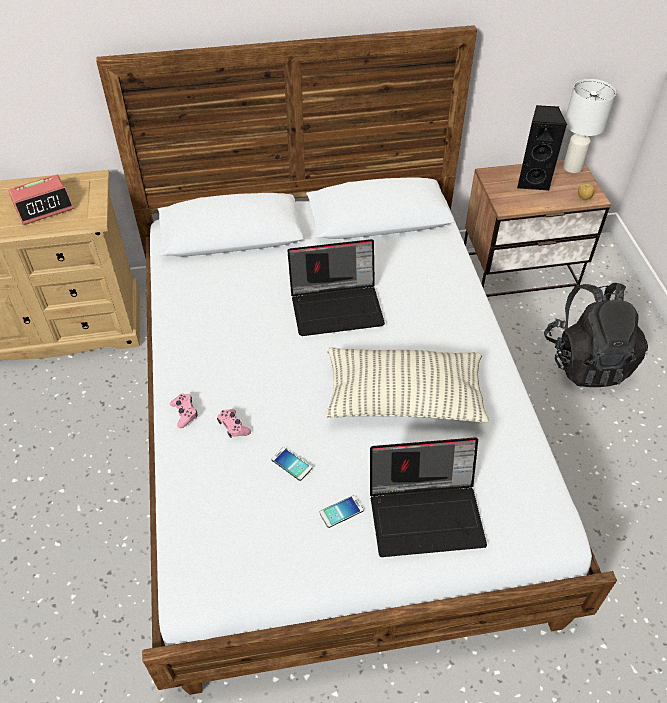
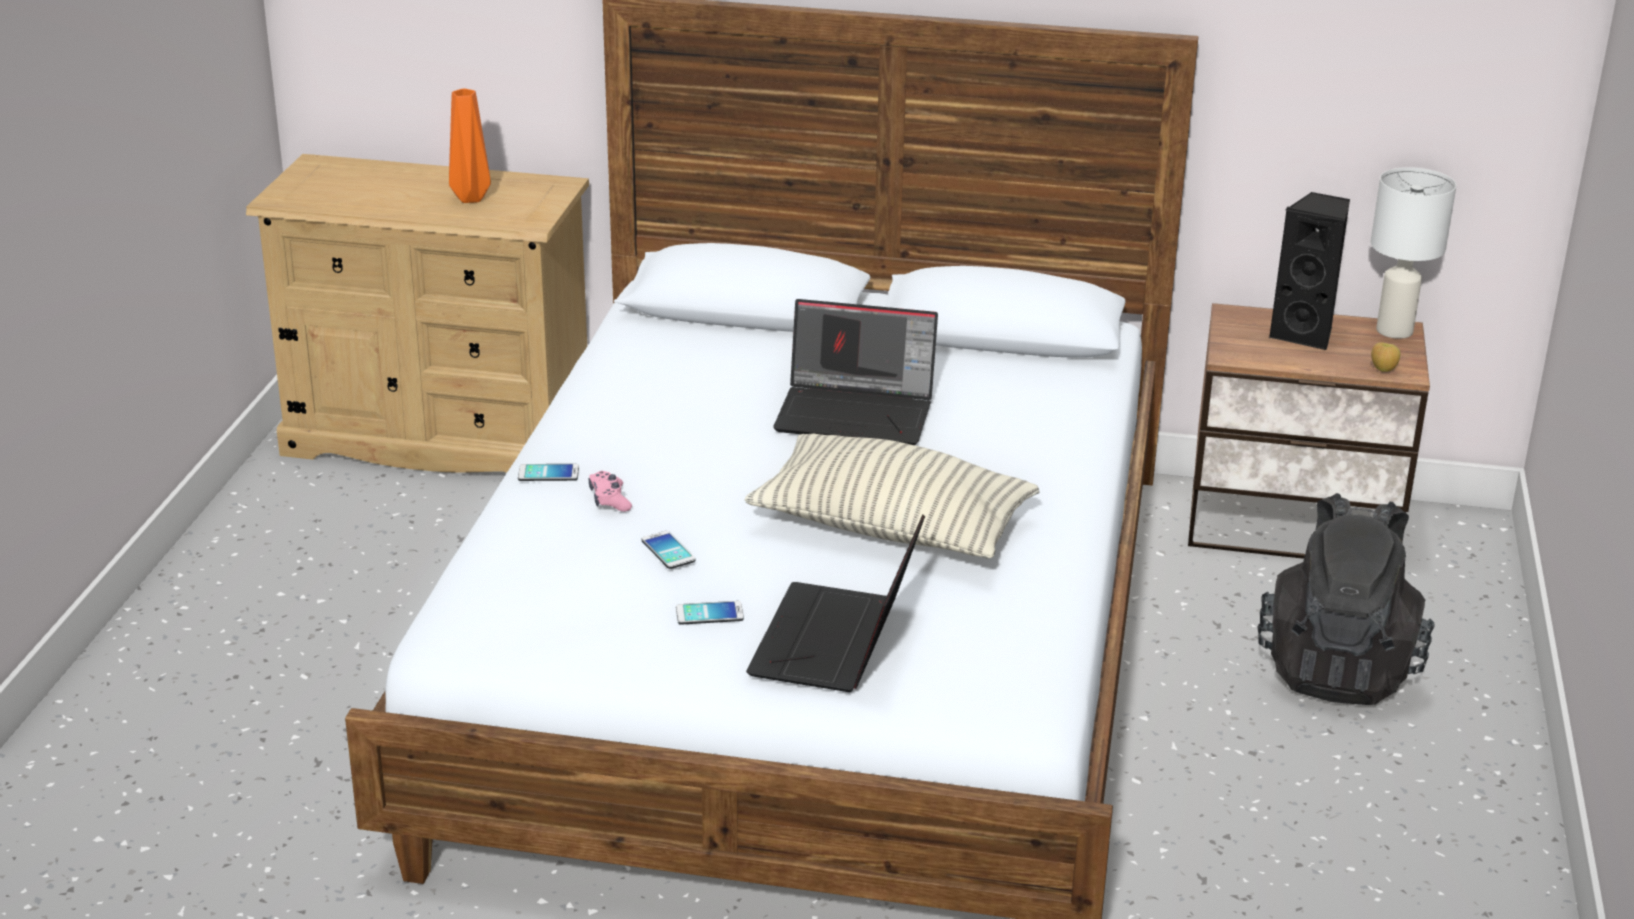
camera: 20 degrees right, 20 degrees down
alarm clock [8,175,74,225] -> orange vase [449,88,491,203]
pink game controller [170,394,197,428] -> phone [518,464,579,481]
laptop [370,437,487,557] -> laptop turned 90 degrees clockwise [746,514,925,692]

